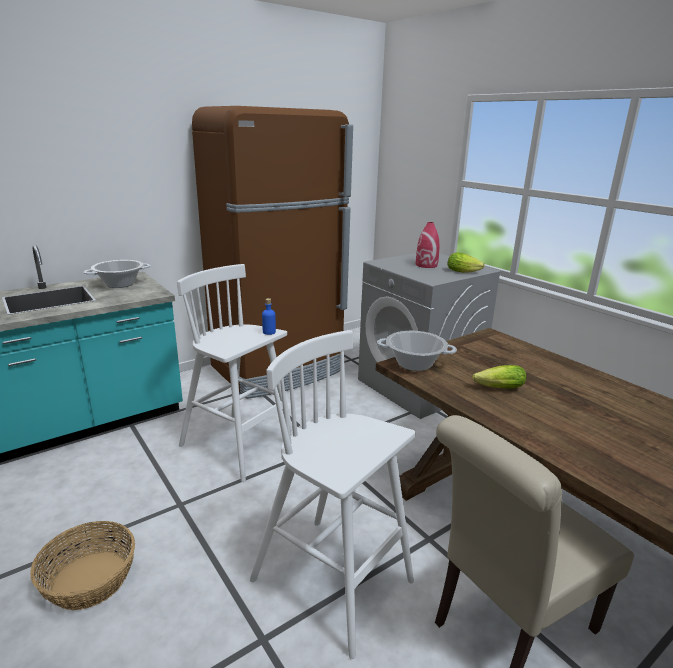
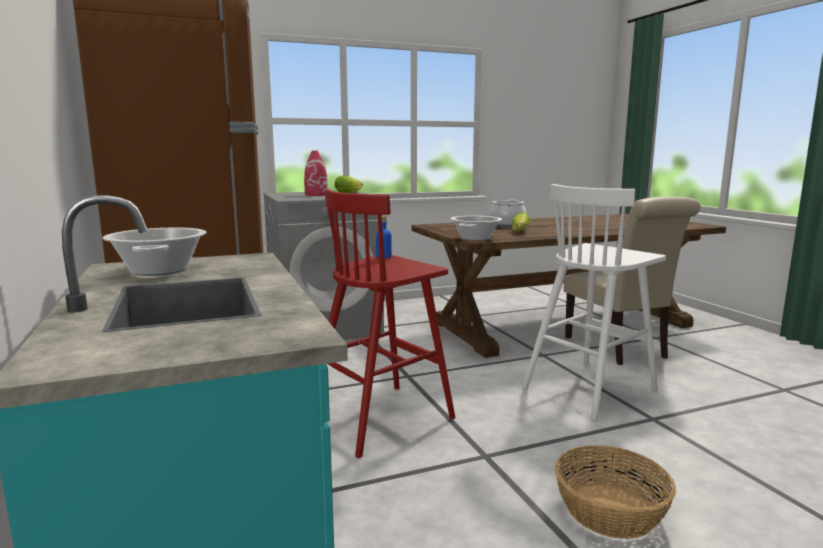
camera: 75 degrees left, 10 degrees down
white stool [177,264,293,482] -> red stool [325,188,455,458]
none -> cooking pot [489,199,526,227]

